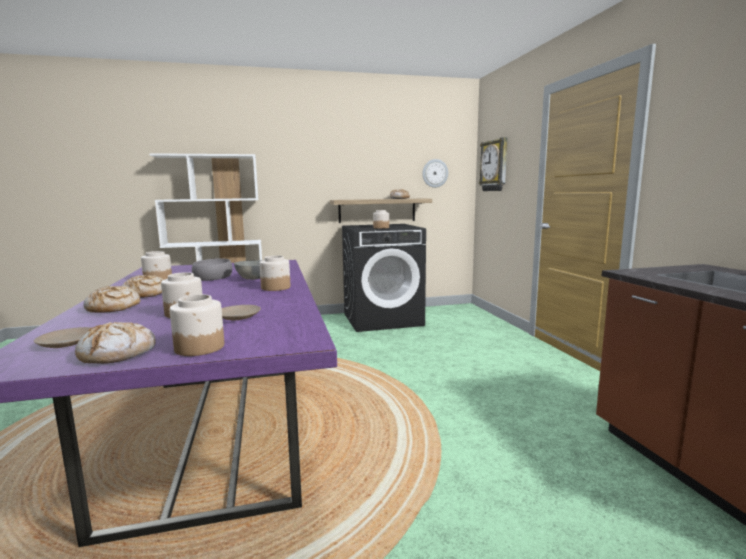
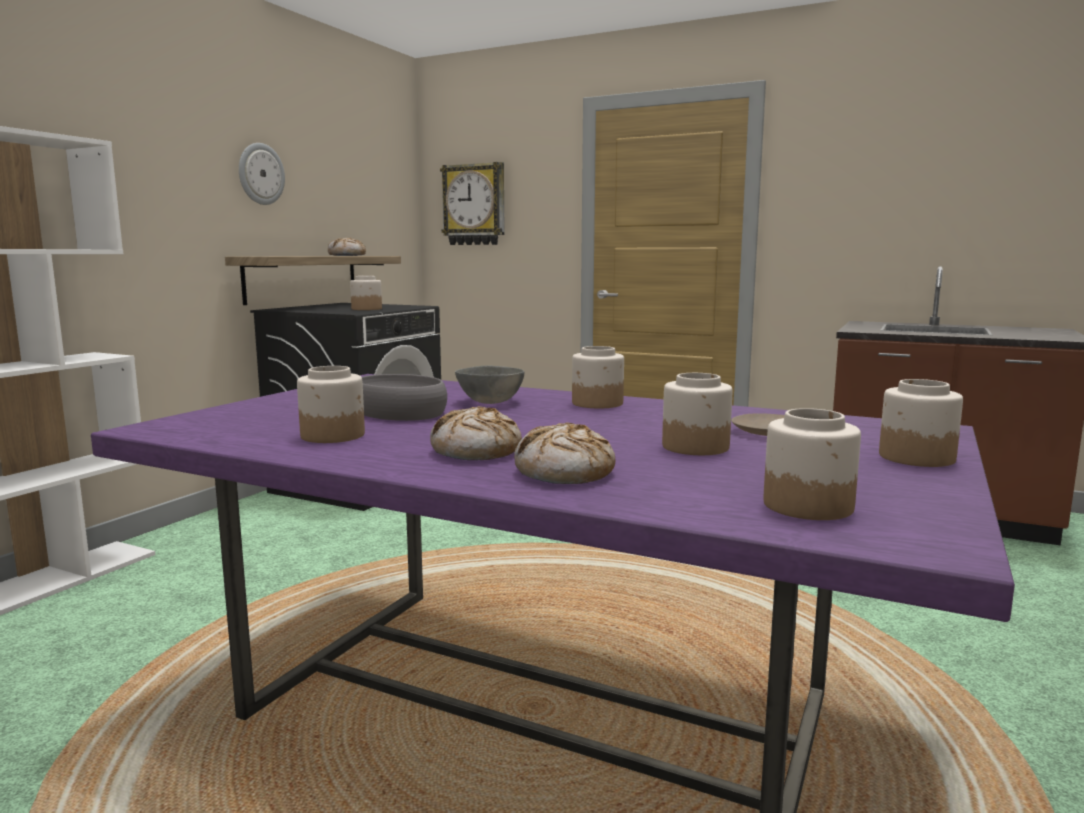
camera: 50 degrees left, 0 degrees up
beige plate [33,327,92,348] -> jar [764,408,861,520]
bread [75,322,156,364] -> none
wall clock [422,159,448,188] -> wall clock moved to [239,143,285,205]

